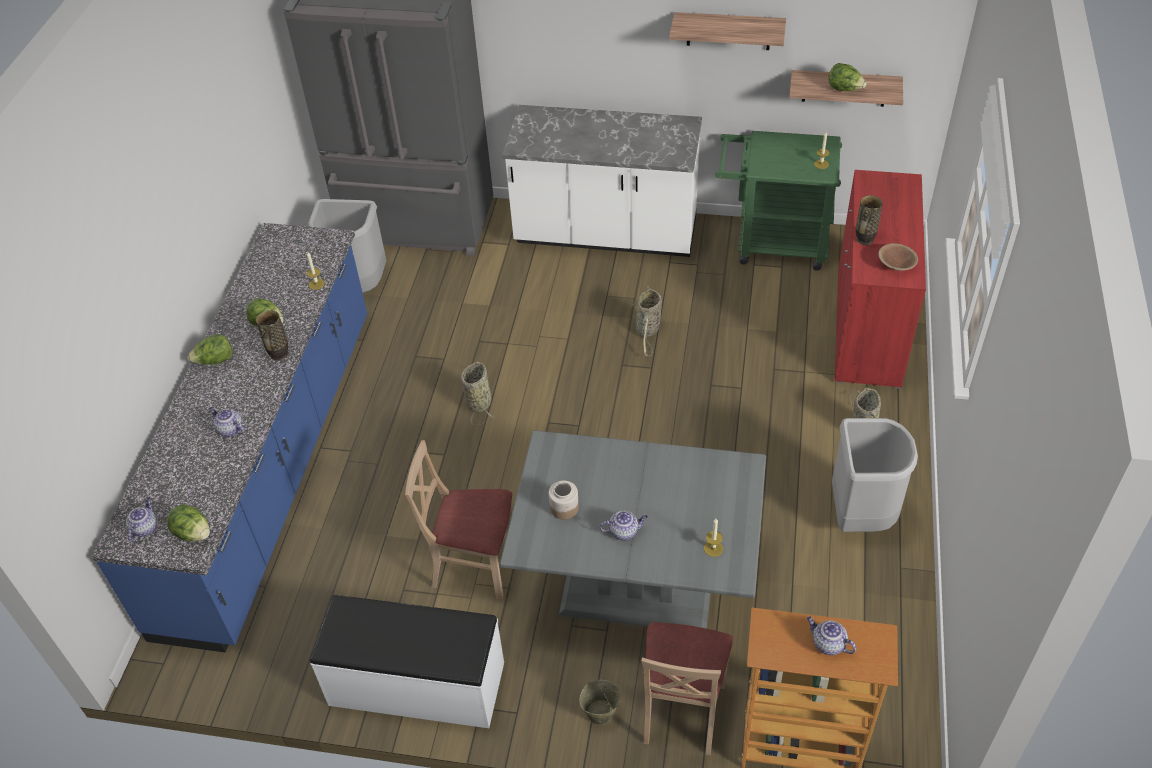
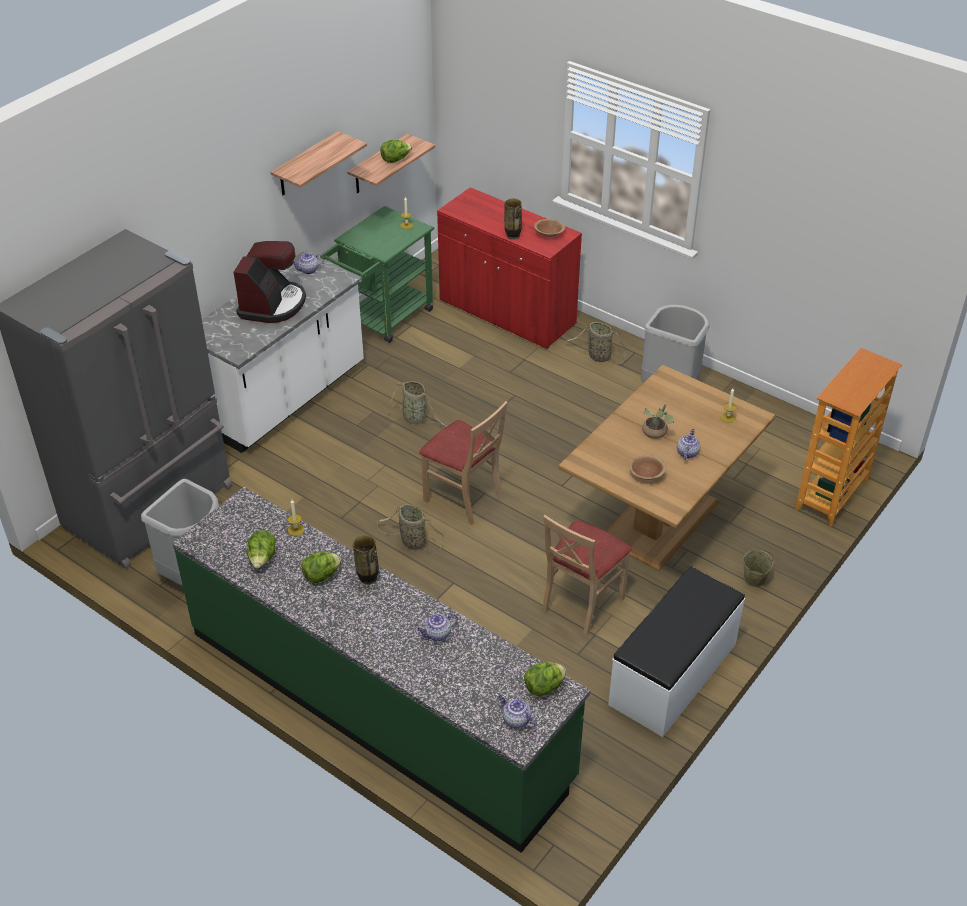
camera: 65 degrees left, 5 degrees down
blue counter [92,223,367,653] -> green counter [172,487,591,853]
lettuce [187,335,232,365] -> lettuce moved to [247,530,276,568]
grey dining table [500,430,766,629] -> brown dining table [558,365,775,571]
jar [549,480,579,520] -> brown bowl [629,455,666,480]
beige chair [641,622,733,755] -> beige chair moved to [419,401,508,525]
teapot [807,616,856,655] -> teapot moved to [293,253,324,274]
none -> coffee machine [233,241,306,323]
none -> potted plant [642,403,674,439]

